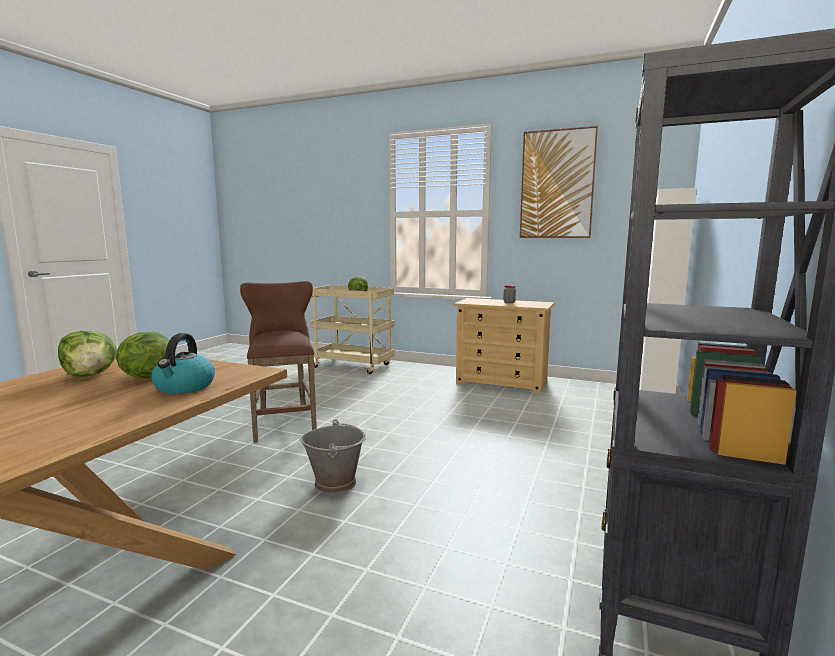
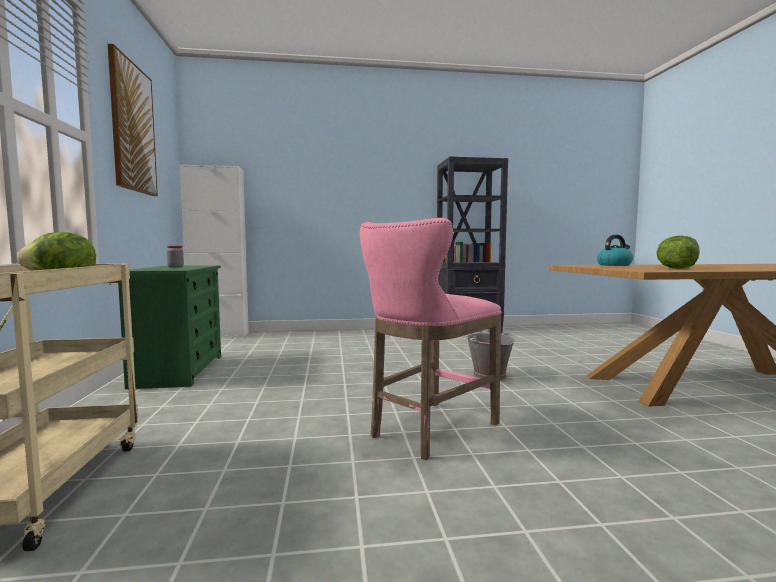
camera: 120 degrees left, 5 degrees down
lettuce [116,332,176,379] -> none
brown stool [240,281,317,443] -> pink stool [360,218,502,460]
beige dresser [454,298,554,394] -> green dresser [118,265,221,389]

